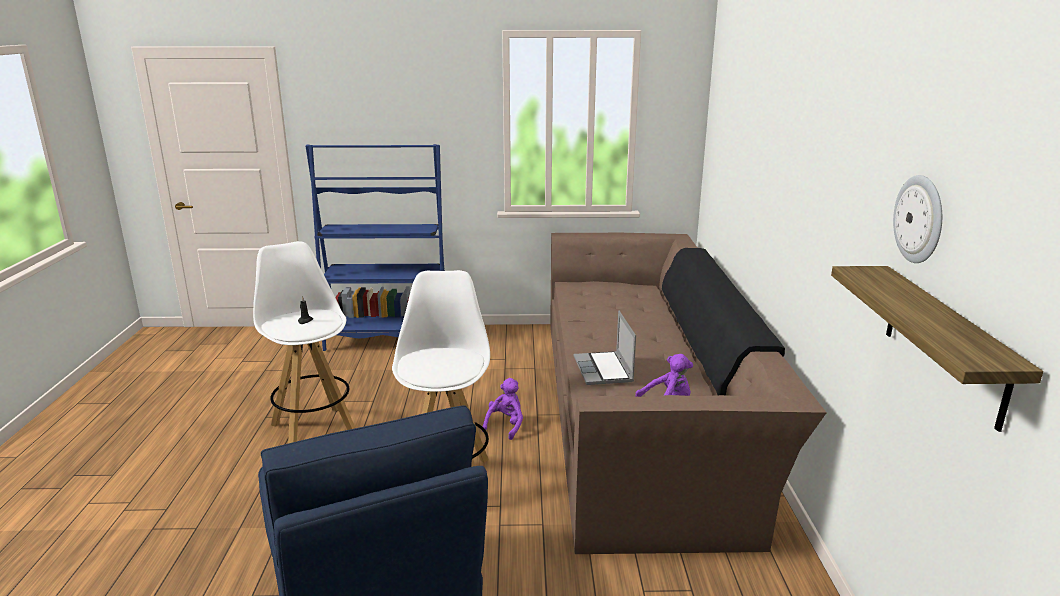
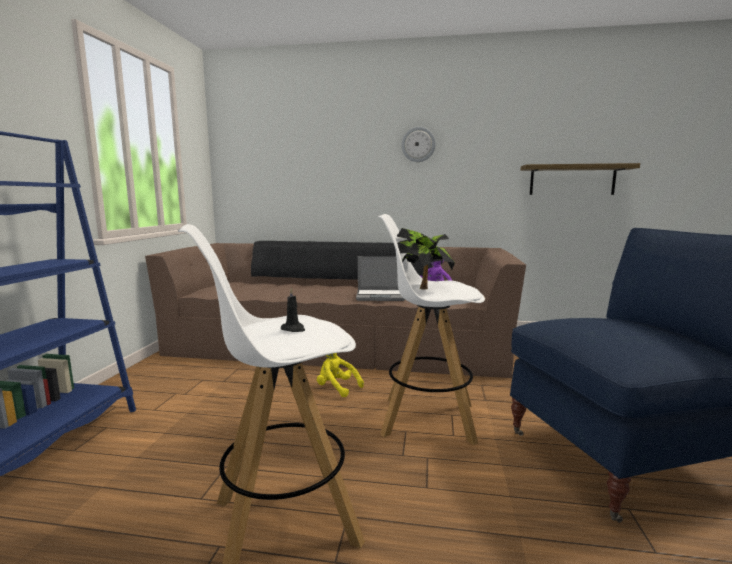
camera: 80 degrees left, 10 degrees down
purple plush toy [482,378,523,440] -> yellow plush toy [317,353,364,397]
wall clock [893,175,942,263] -> wall clock moved to [401,127,436,162]
none -> potted plant [397,228,455,289]

